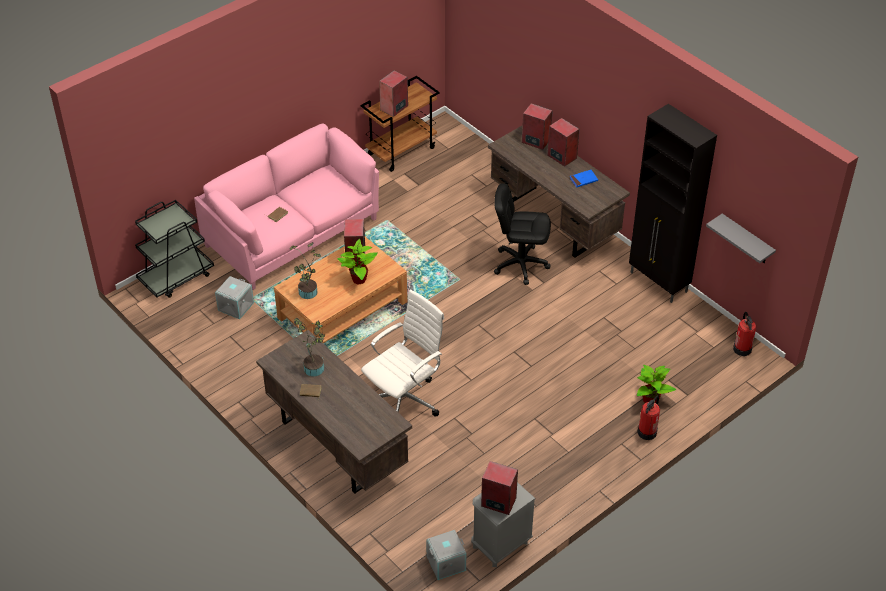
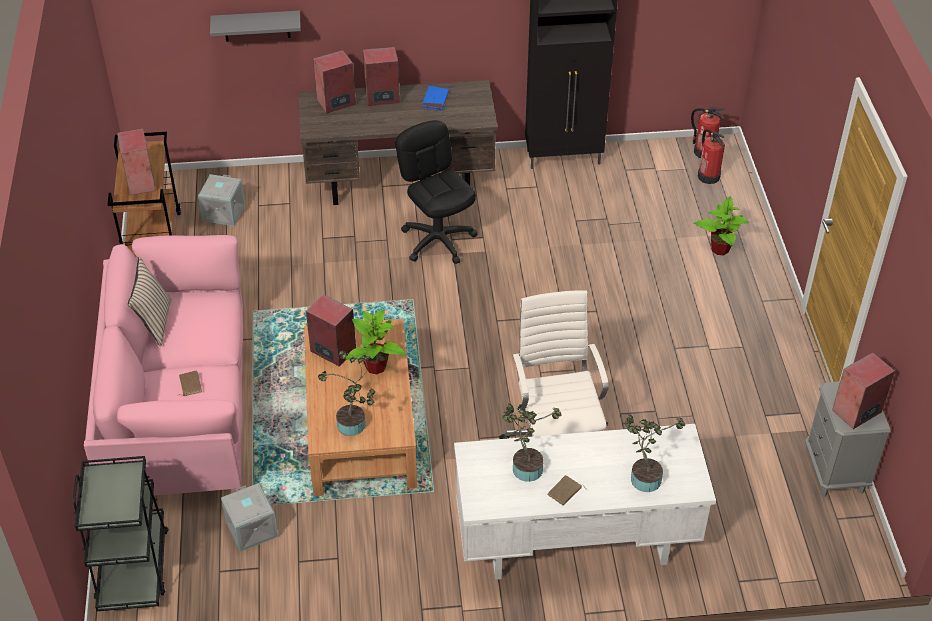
camera: 55 degrees left, 0 degrees up
brown desk [256,330,412,493] -> white desk [454,424,716,580]
grey storage box [426,530,466,580] -> grey storage box moved to [198,174,245,226]
black office chair [494,183,551,285] -> black office chair turned 105 degrees clockwise [395,120,478,264]
fire extinguisher [637,396,660,440] -> fire extinguisher moved to [698,129,725,184]
grey shelf [706,214,776,263] -> grey shelf moved to [210,11,301,42]
none -> beige pillow [128,257,171,347]
none -> potted plant [624,414,685,492]

